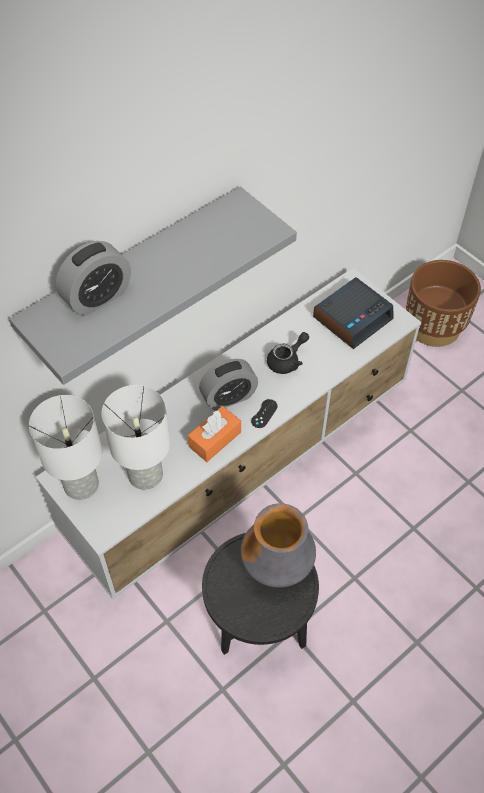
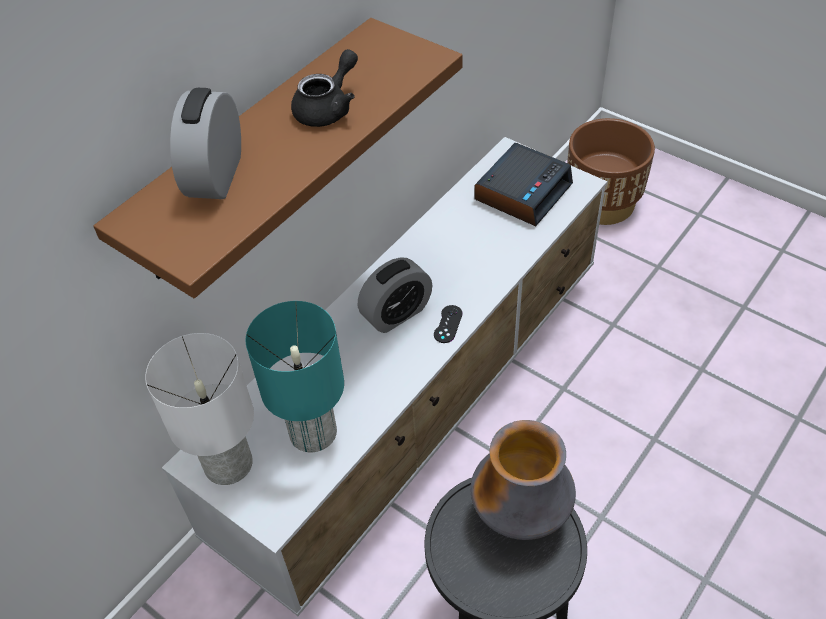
camera: 10 degrees left, 5 degrees down
grey shelf [9,187,297,385] -> brown shelf [93,18,463,298]
alarm clock [56,241,131,316] -> alarm clock turned 150 degrees clockwise [170,88,241,199]
white table lamp [102,385,170,490] -> turquoise table lamp [246,301,344,452]
orange tissue box [188,406,241,462] -> none
black teapot [267,332,309,374] -> black teapot moved to [291,49,358,127]

